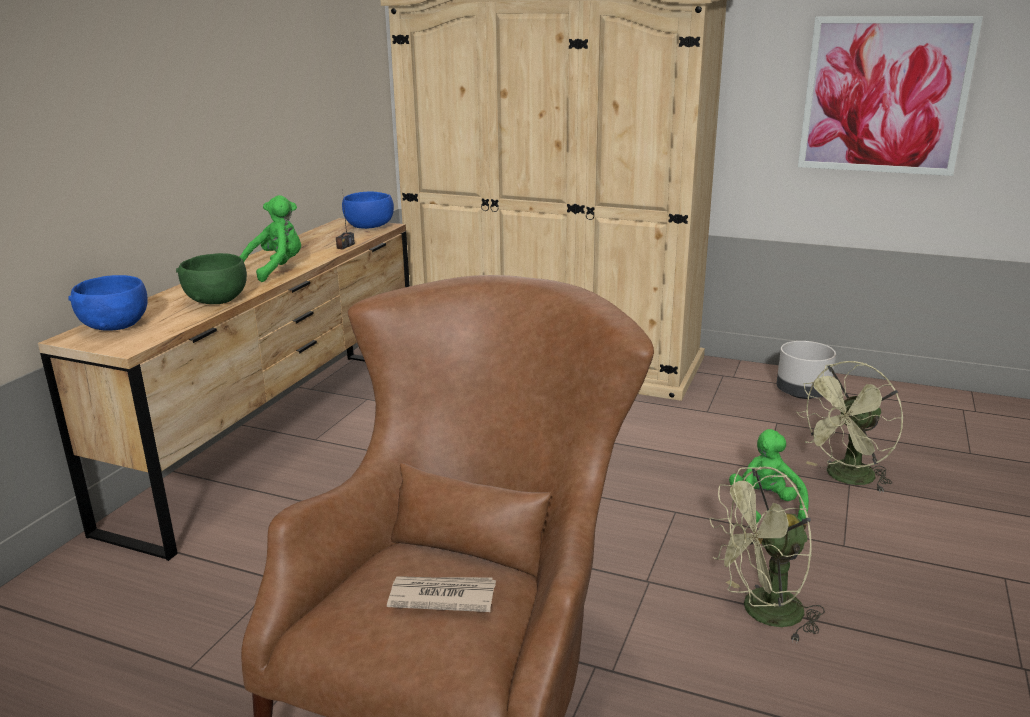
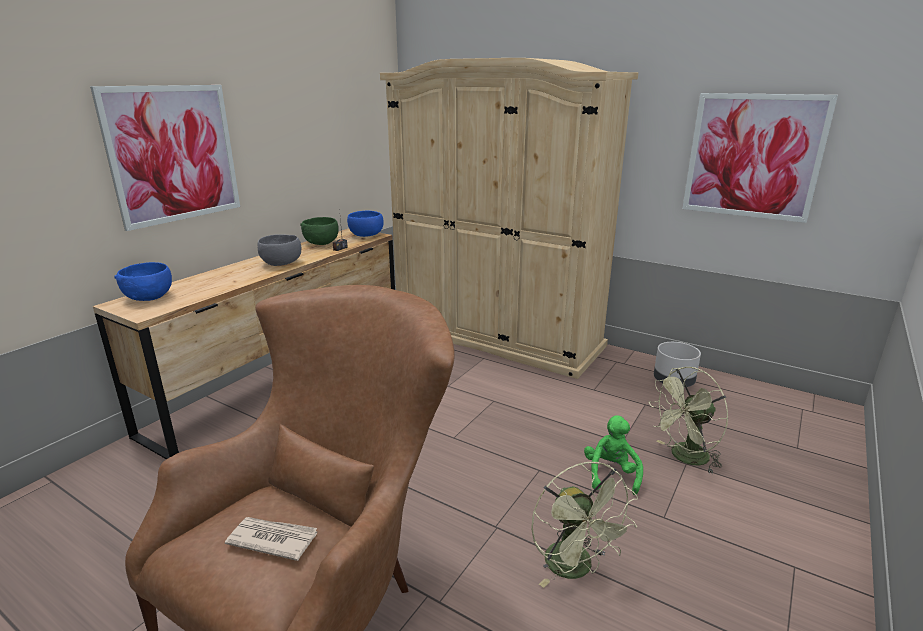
camera: 10 degrees right, 0 degrees up
green bowl [176,253,247,304] -> green bowl moved to [300,217,339,245]
green plush toy [239,195,301,282] -> grey bowl [258,234,301,266]
green fan [710,466,825,644] -> green fan turned 105 degrees counterclockwise [531,462,638,588]
none -> picture [90,85,240,231]

